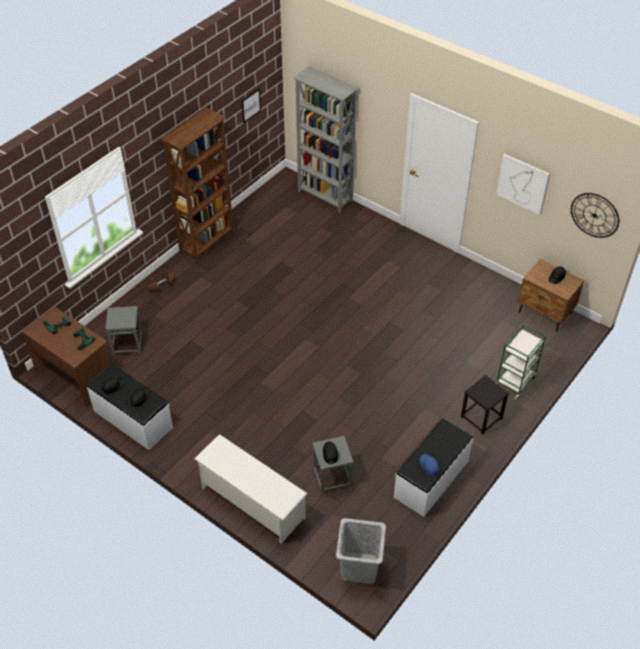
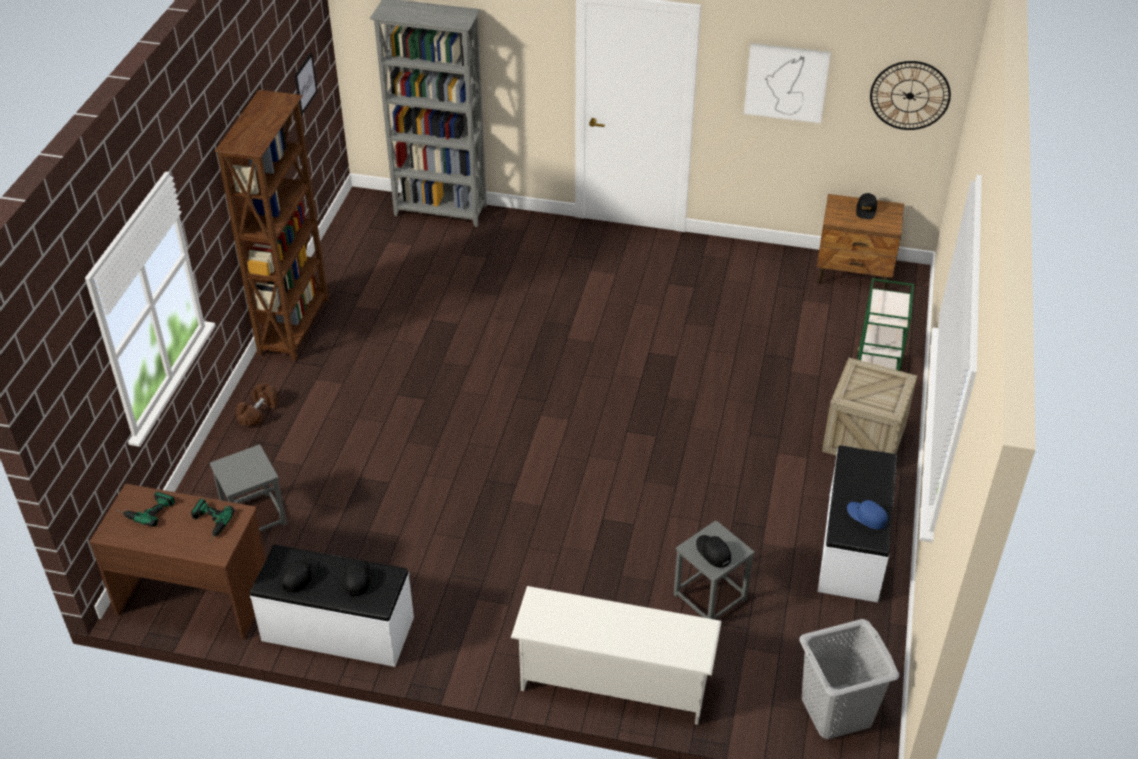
camera: 25 degrees left, 5 degrees down
black stool [461,375,509,435] -> crate [822,358,917,455]

